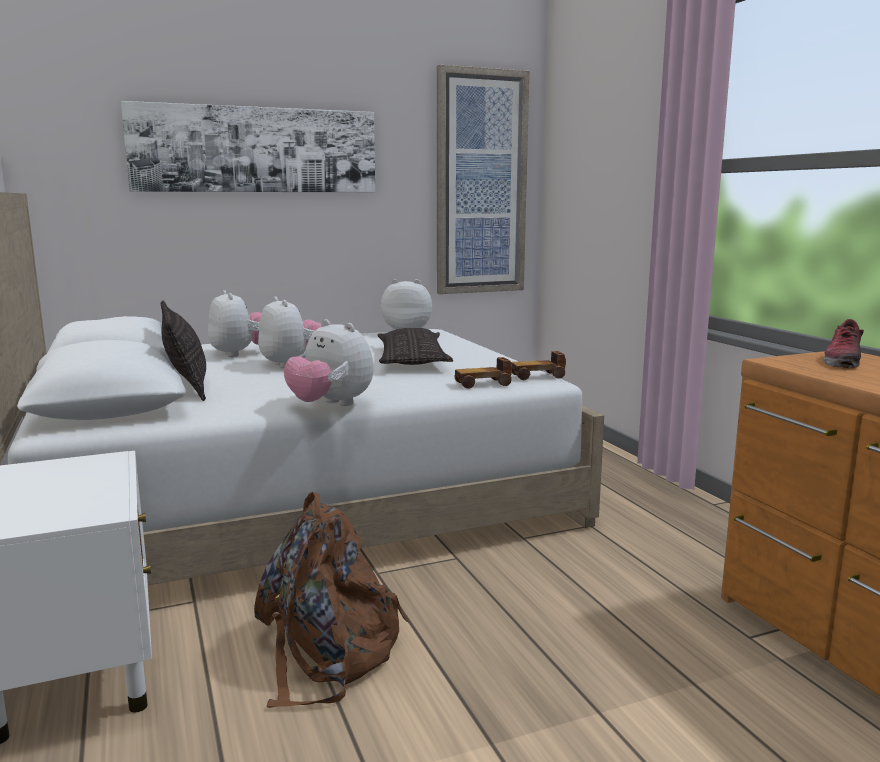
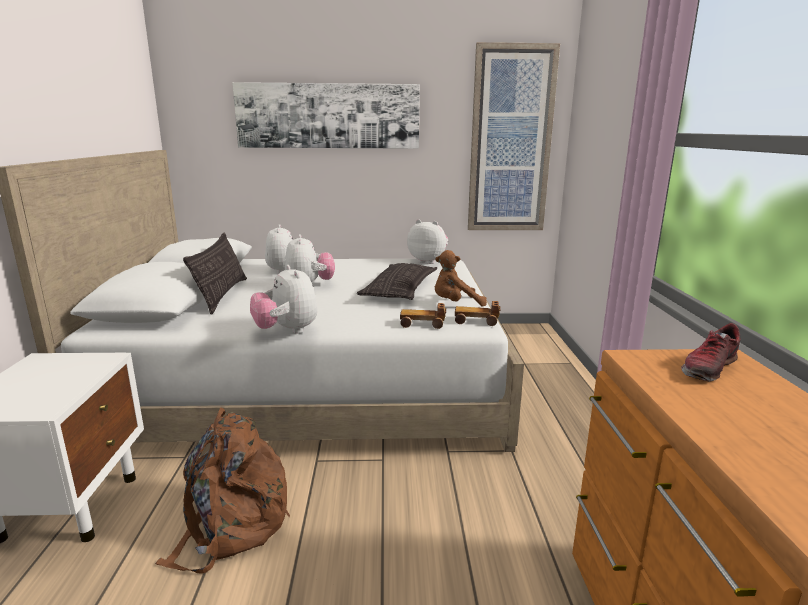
camera: 20 degrees right, 5 degrees up
none -> brown plush toy [435,250,487,307]

